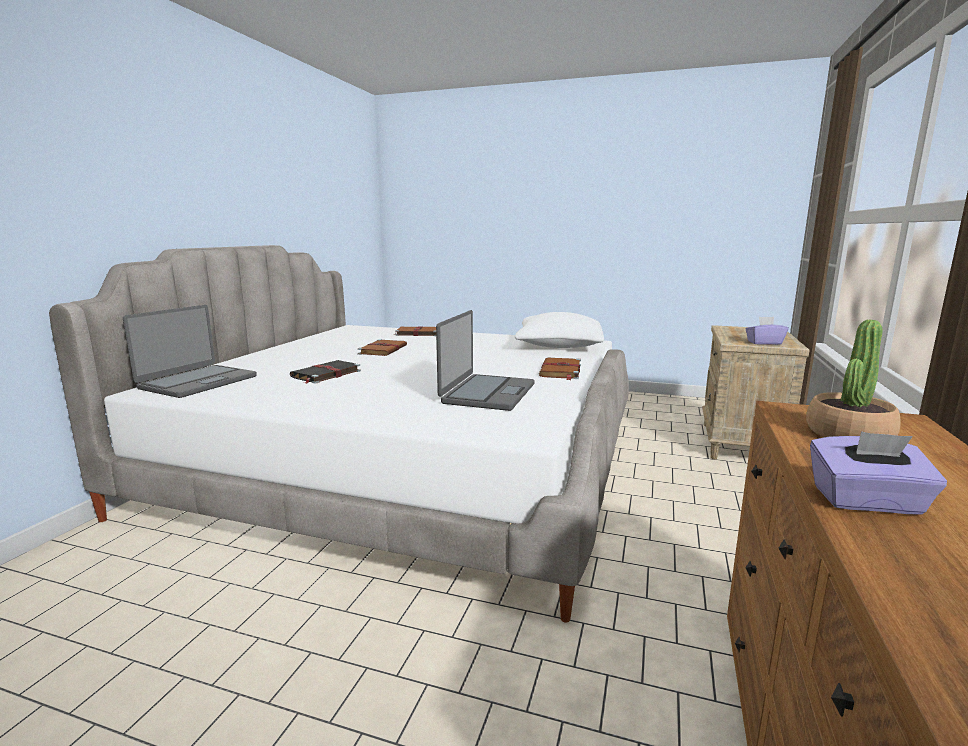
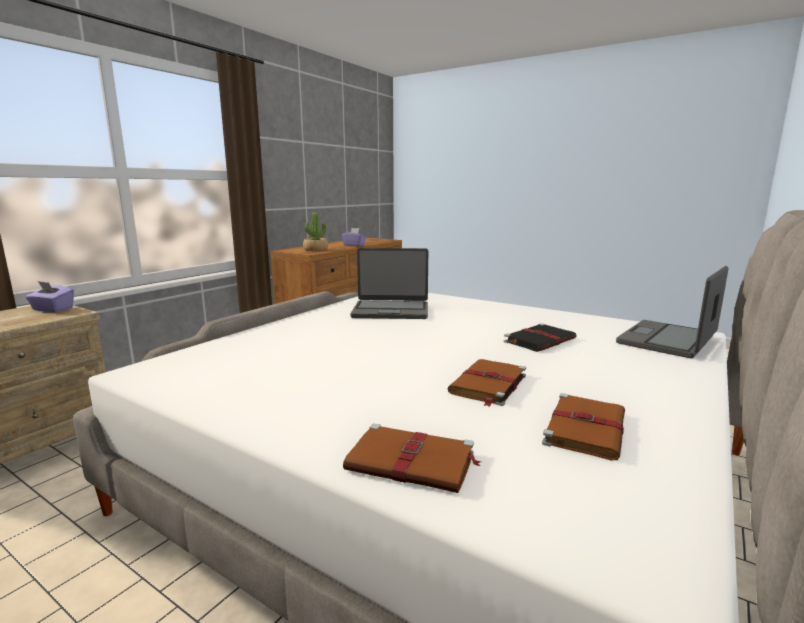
camera: 165 degrees left, 0 degrees up
laptop [436,310,535,411] -> laptop turned 120 degrees counterclockwise [350,248,428,319]
white pillow [515,312,604,348] -> none
brown book [539,358,581,380] -> brown book moved to [542,393,625,460]

